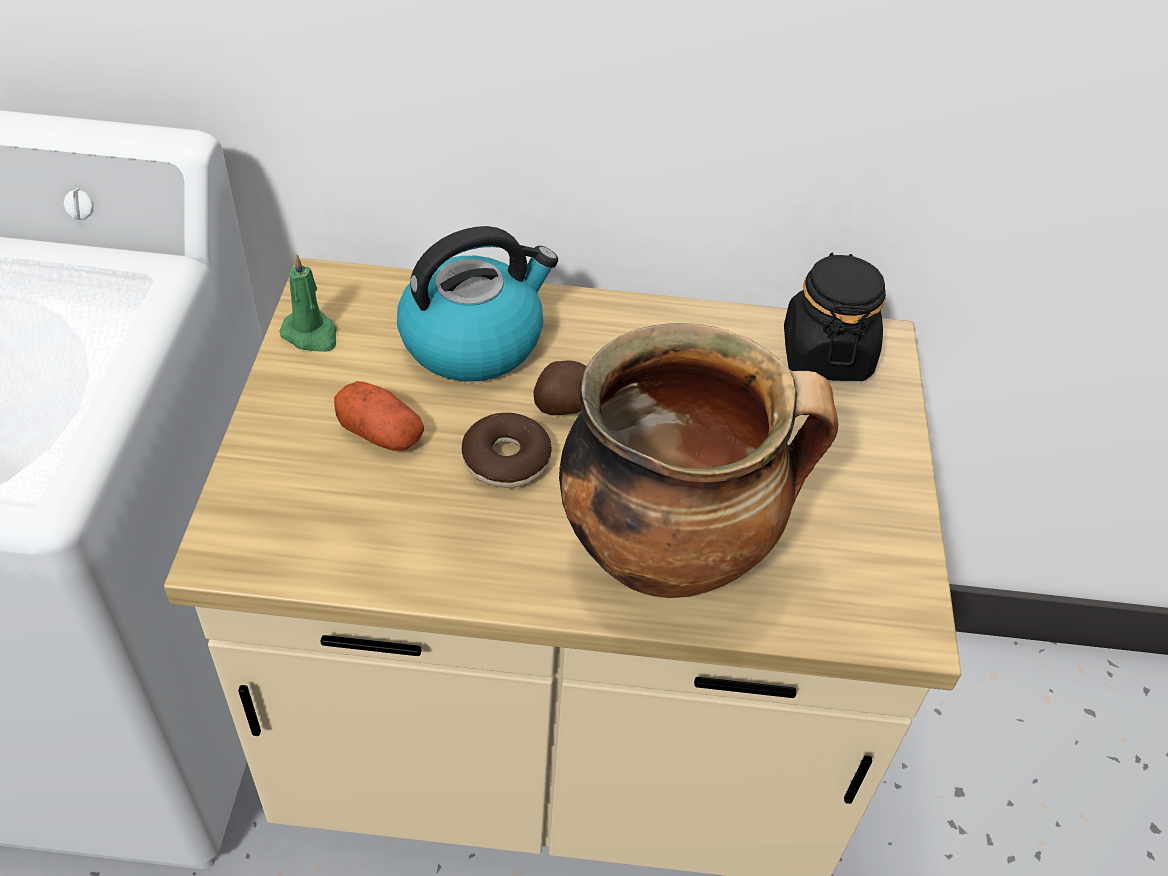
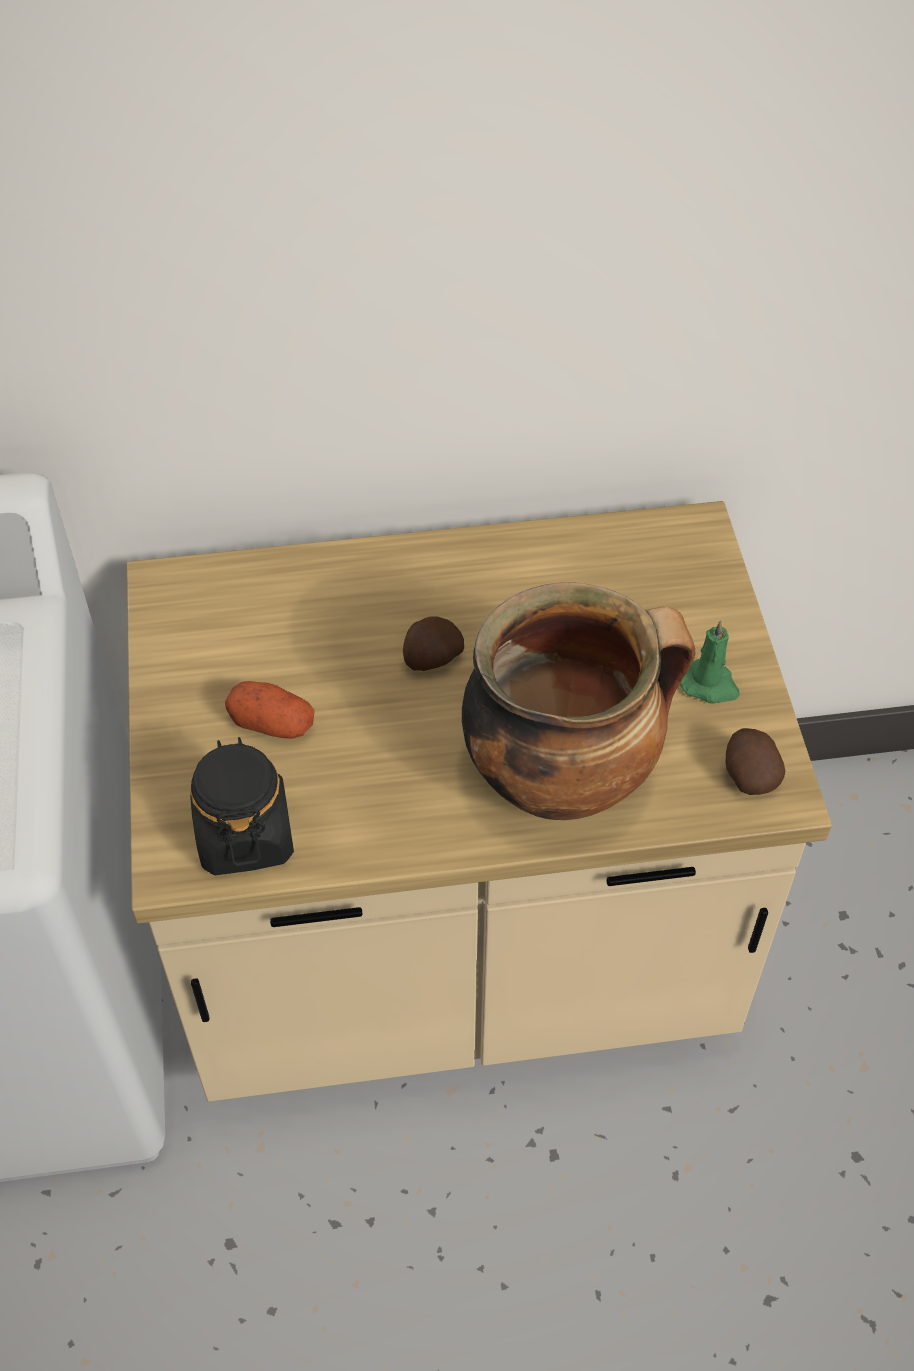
camera: 10 degrees left, 5 degrees up
green candle [279,254,337,352] -> green candle moved to [680,620,739,704]
kettle [397,226,558,382] -> none
donut [462,413,552,488] -> none
black jar [784,253,886,381] -> black jar moved to [190,737,294,875]
none -> potato [726,728,785,795]

